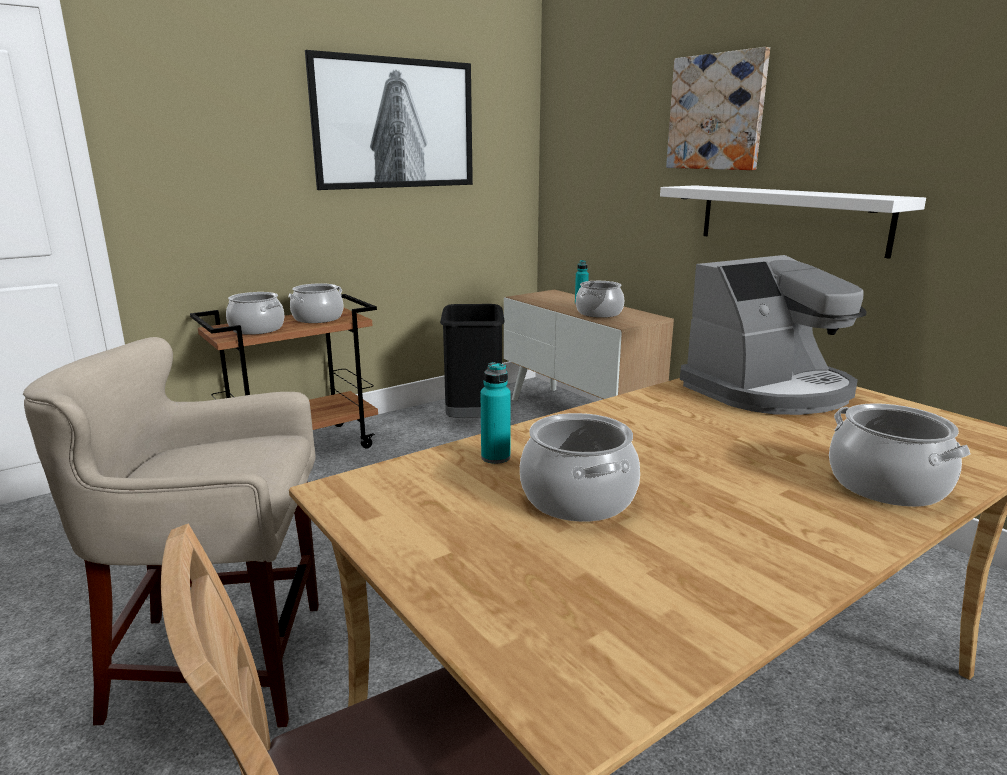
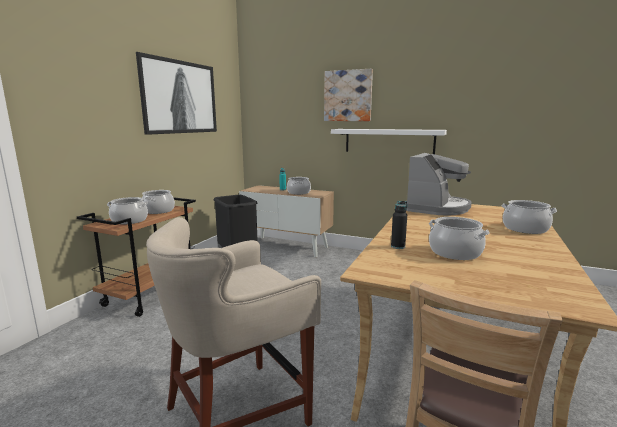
camera: 30 degrees left, 5 degrees down
turquoise bottle [480,362,511,464] -> black bottle [391,201,407,249]

